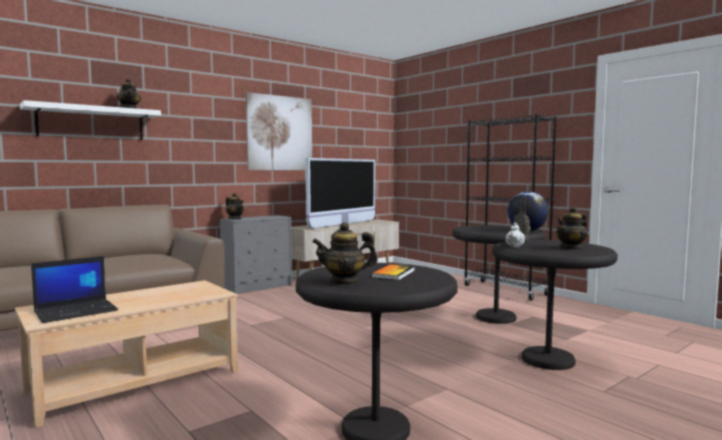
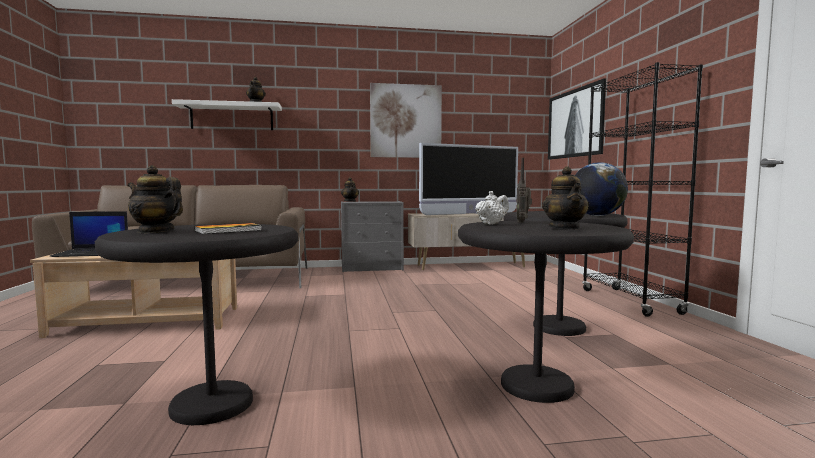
camera: 30 degrees right, 0 degrees up
teapot [556,206,587,250] -> teapot turned 90 degrees counterclockwise [542,167,589,230]
none -> picture [548,78,606,160]

